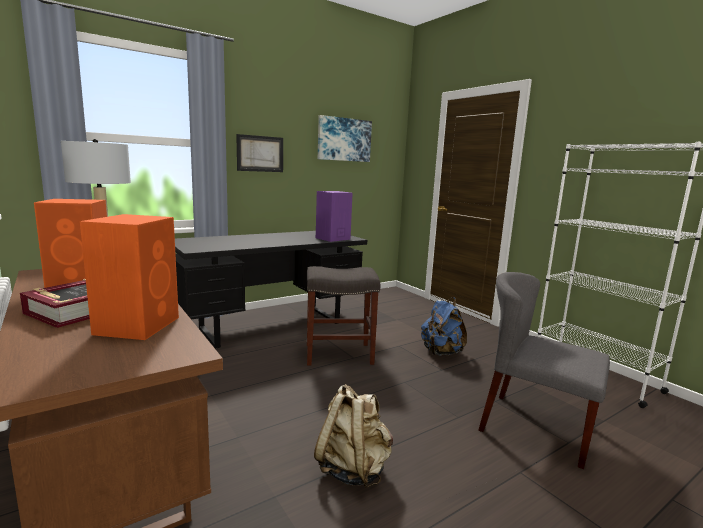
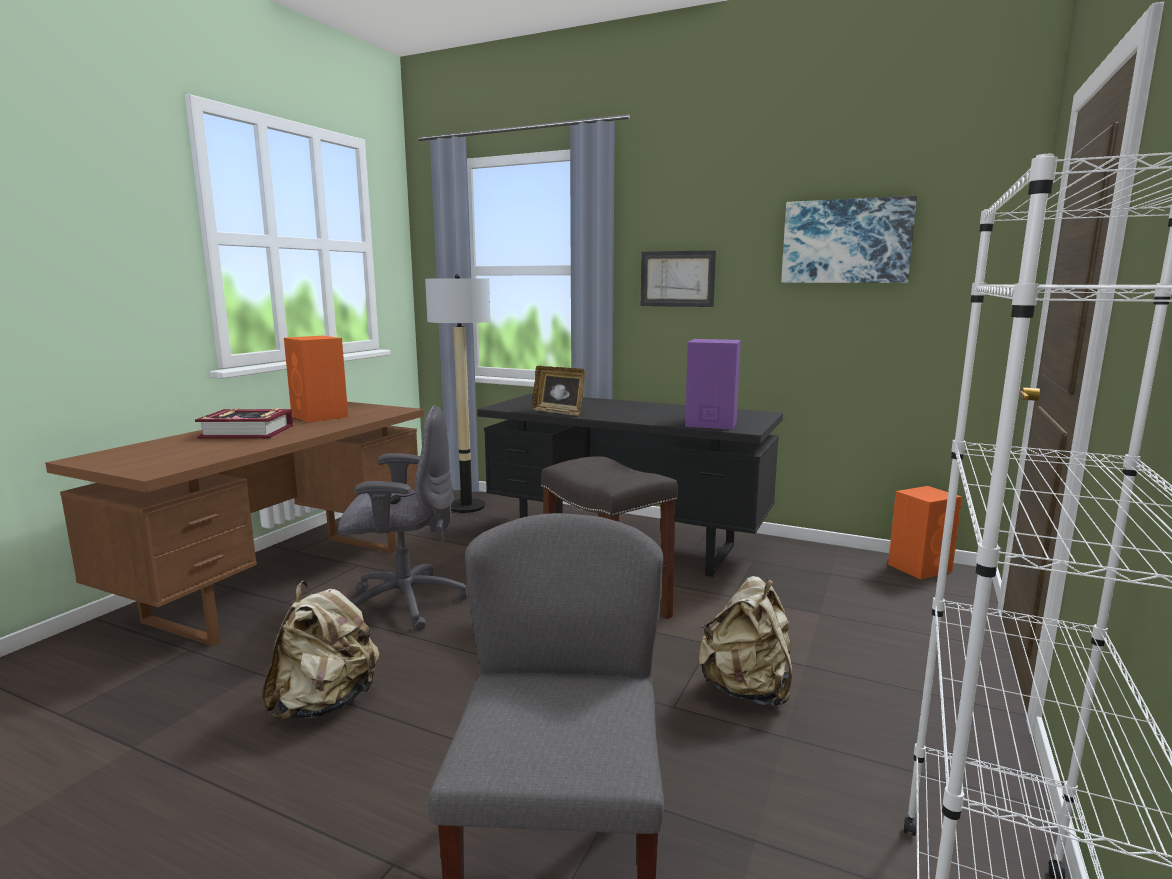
camera: 60 degrees right, 0 degrees up
orange speaker [80,214,179,340] -> orange speaker moved to [888,486,962,580]
blue backpack [421,297,467,356] -> beige backpack [698,576,792,708]
none -> grey office chair [338,406,468,630]
none -> picture frame [532,366,585,416]

